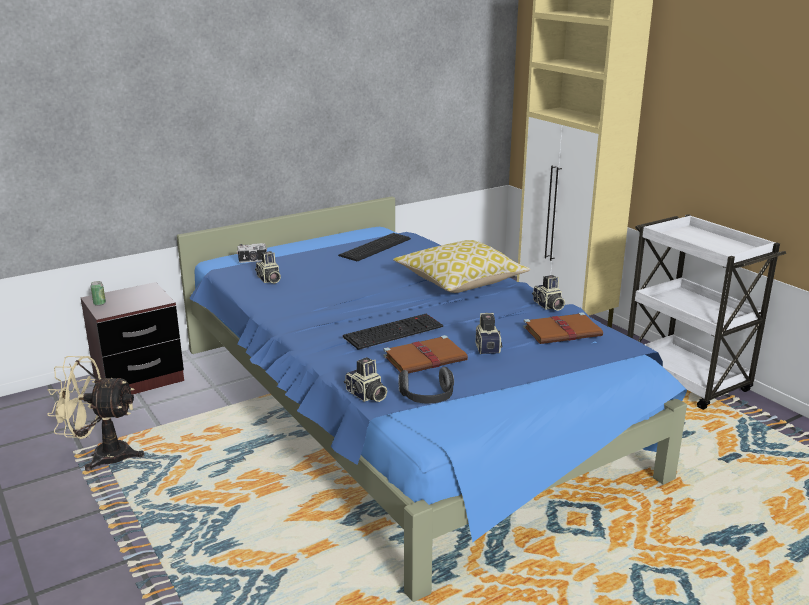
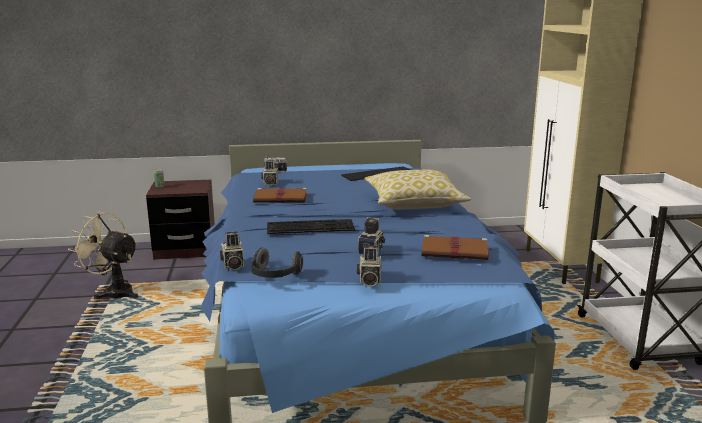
camera: 25 degrees right, 5 degrees down
brown book [383,335,468,373] -> brown book moved to [253,188,311,203]
camera [532,275,565,311] -> camera moved to [357,245,382,287]

